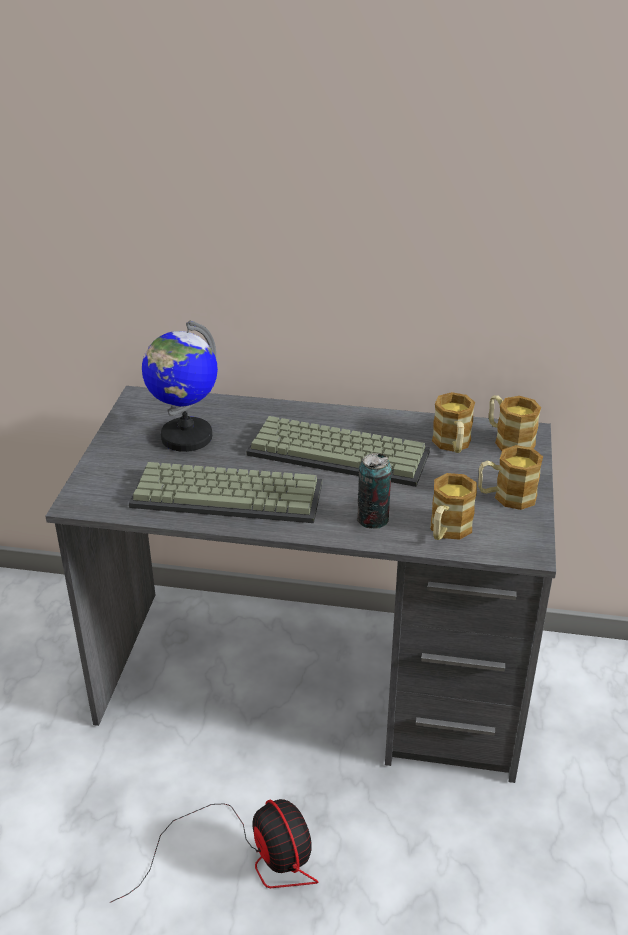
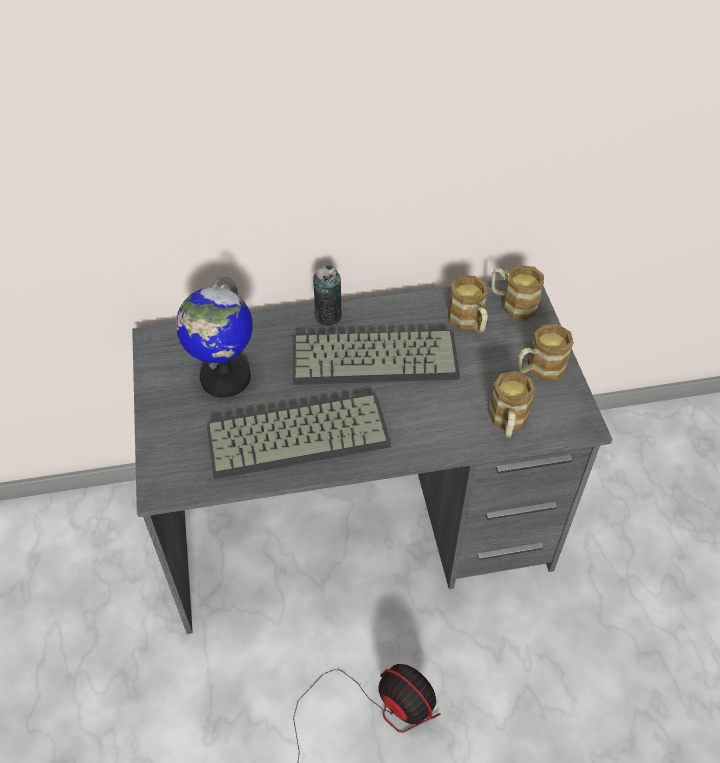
camera: 20 degrees left, 15 degrees up
can [357,453,392,529] -> can moved to [313,265,341,326]

